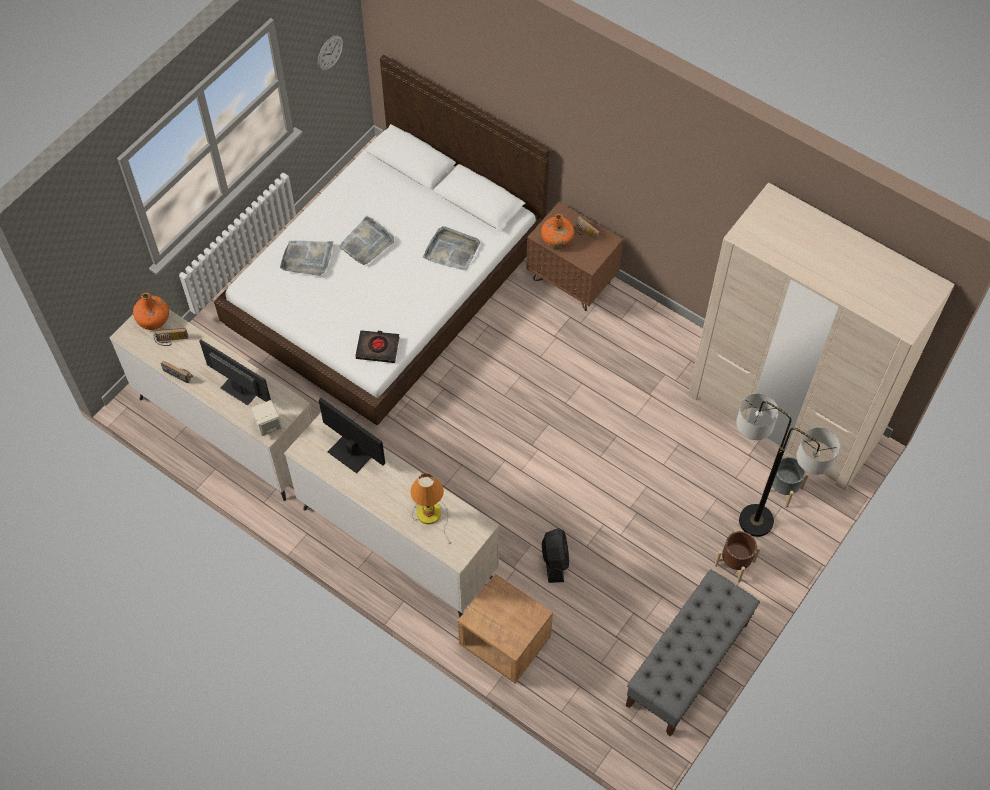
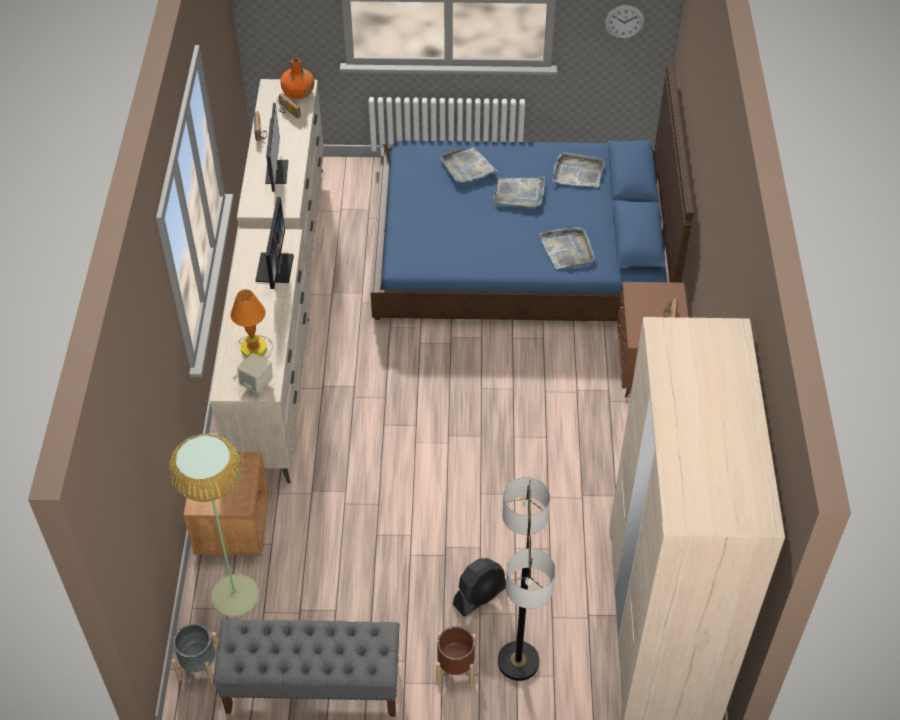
camera: 55 degrees right, 10 degrees down
white bed [214,55,550,425] -> blue bed [370,63,694,321]
beige speaker [251,400,283,436] -> beige speaker moved to [237,353,273,395]
black book [355,330,399,363] -> none
orange bottle [541,214,574,249] -> none
black fan [542,528,569,583] -> black fan moved to [453,558,506,617]
grey planter [763,457,809,508] -> grey planter moved to [172,624,218,684]
none -> floor lamp [168,434,259,617]
none -> grey tray [553,152,604,187]

